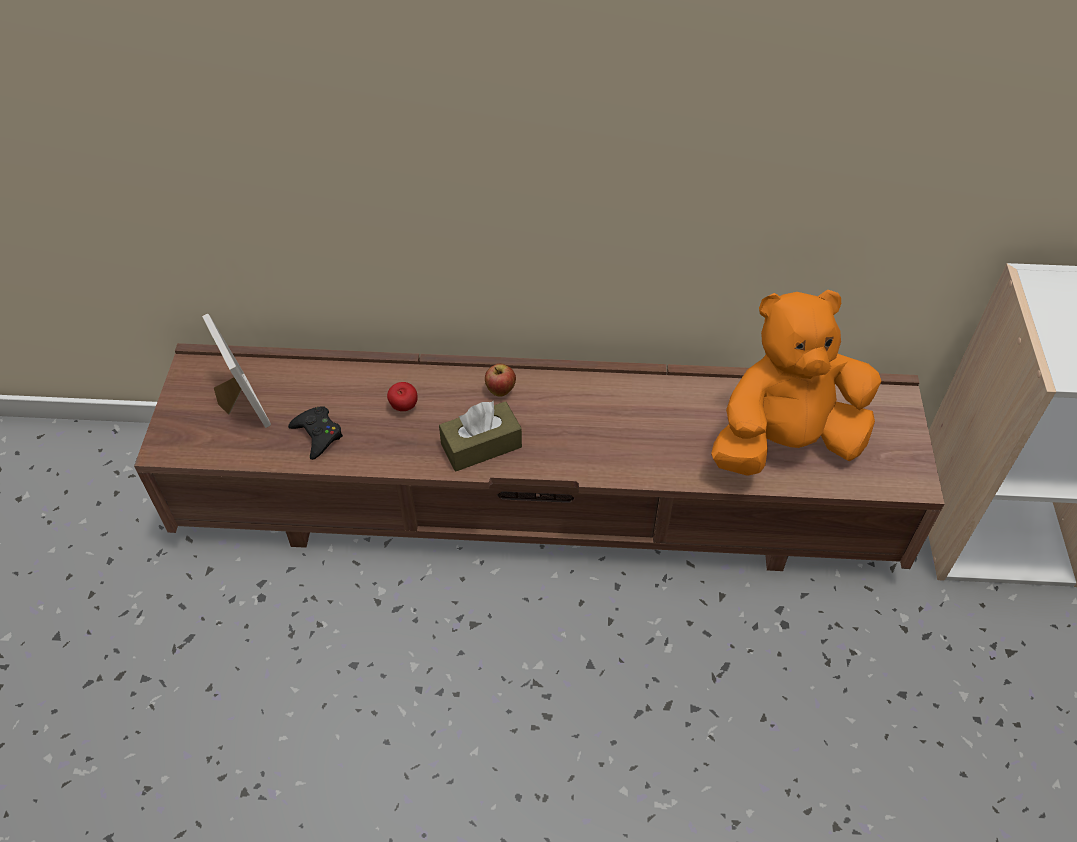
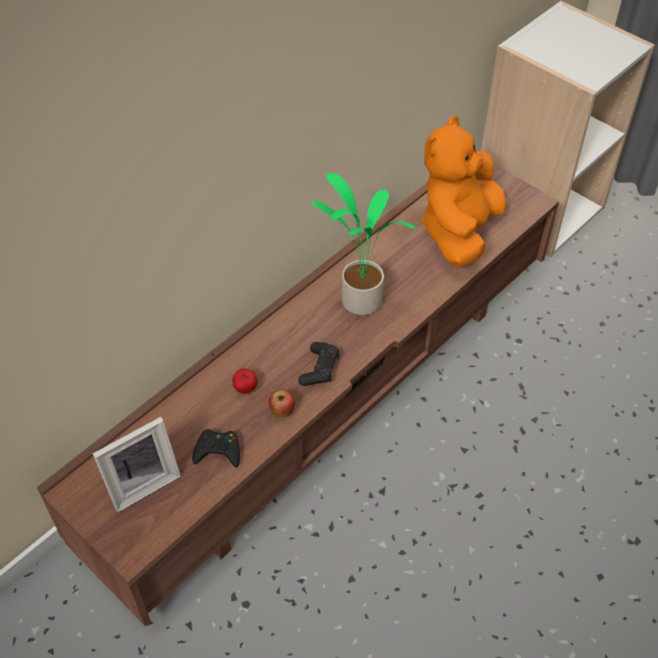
camera: 50 degrees left, 0 degrees up
picture frame [202,314,271,428] -> picture frame turned 135 degrees clockwise [93,417,181,512]
brown tissue box [439,401,522,471] -> black game controller [298,342,339,386]
apple [485,364,516,397] -> apple moved to [269,389,295,417]
none -> potted plant [311,173,415,315]

